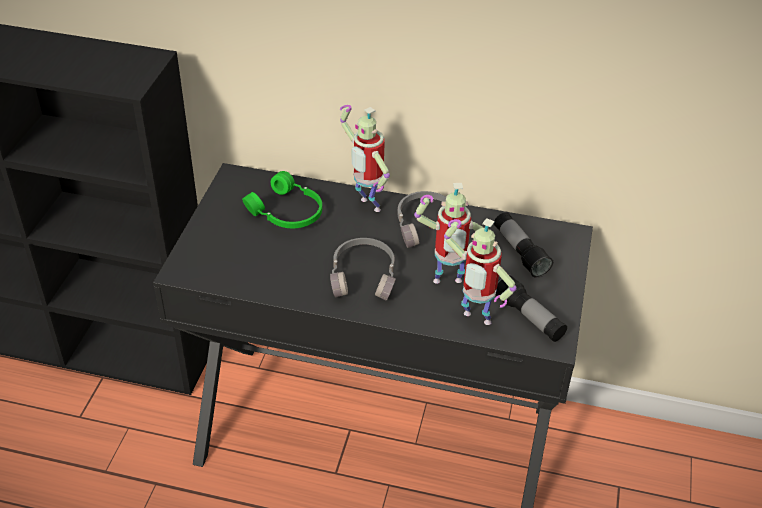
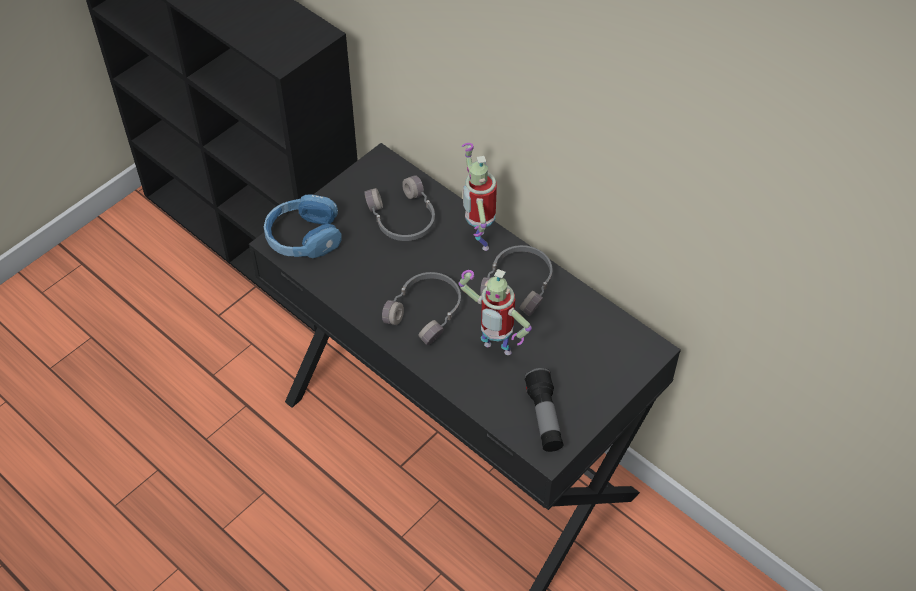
camera: 30 degrees right, 10 degrees up
green headphones [242,171,322,228] -> grey headphones [365,175,435,241]
toy robot [444,218,517,325] -> none
flashlight [494,212,553,278] -> none
none -> blue headphones [264,194,342,258]

